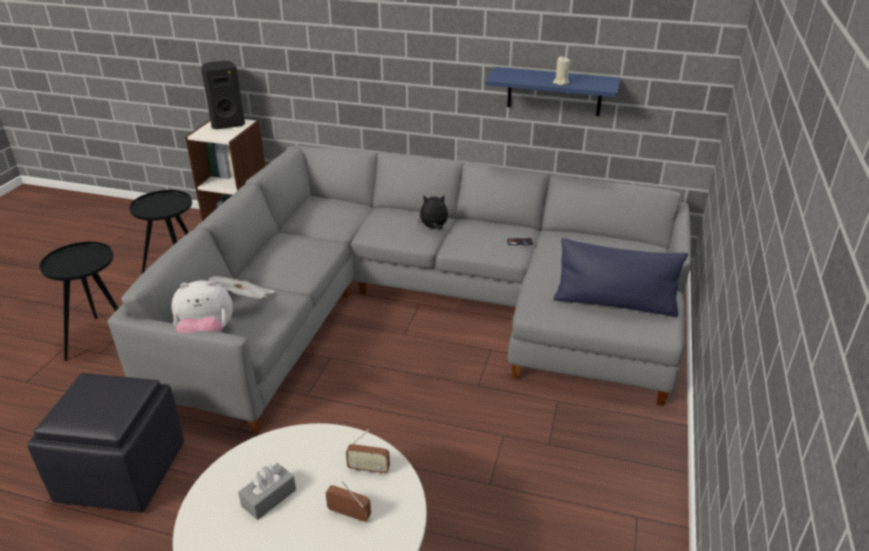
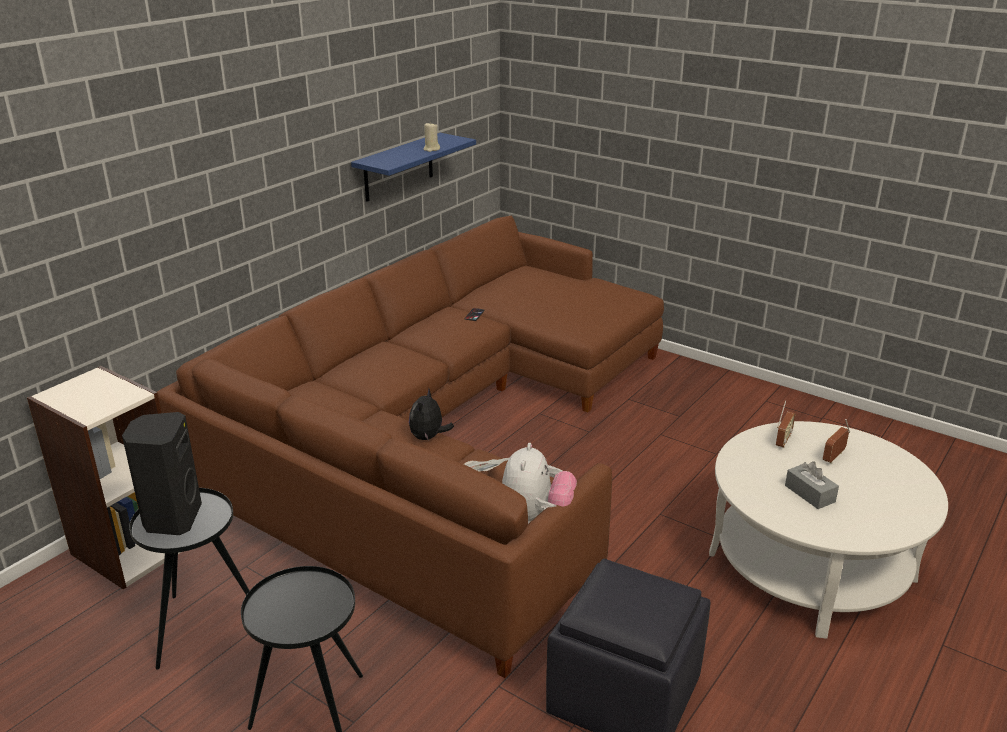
camera: 70 degrees left, 5 degrees down
grey sofa [108,145,691,433] -> brown sofa [157,216,664,678]
black speaker [201,61,245,129] -> black speaker moved to [122,412,202,535]
plush toy [418,195,448,230] -> plush toy moved to [409,388,454,440]
blue pillow [554,238,688,317] -> none

